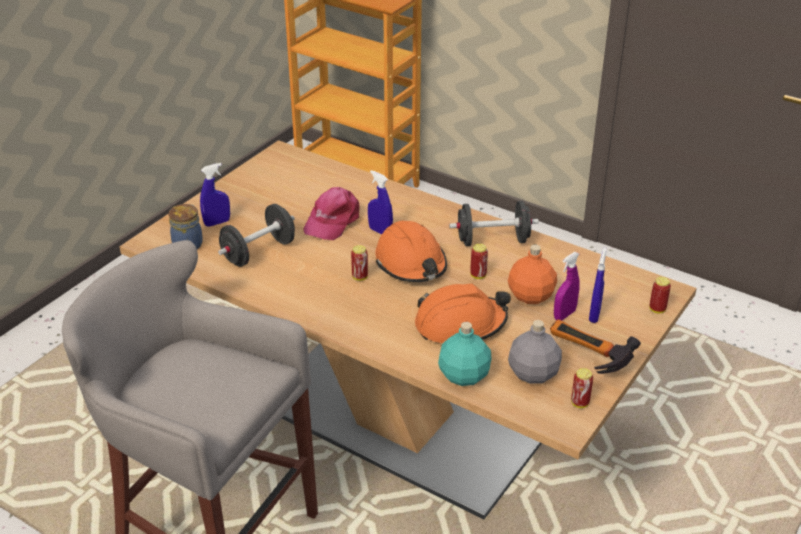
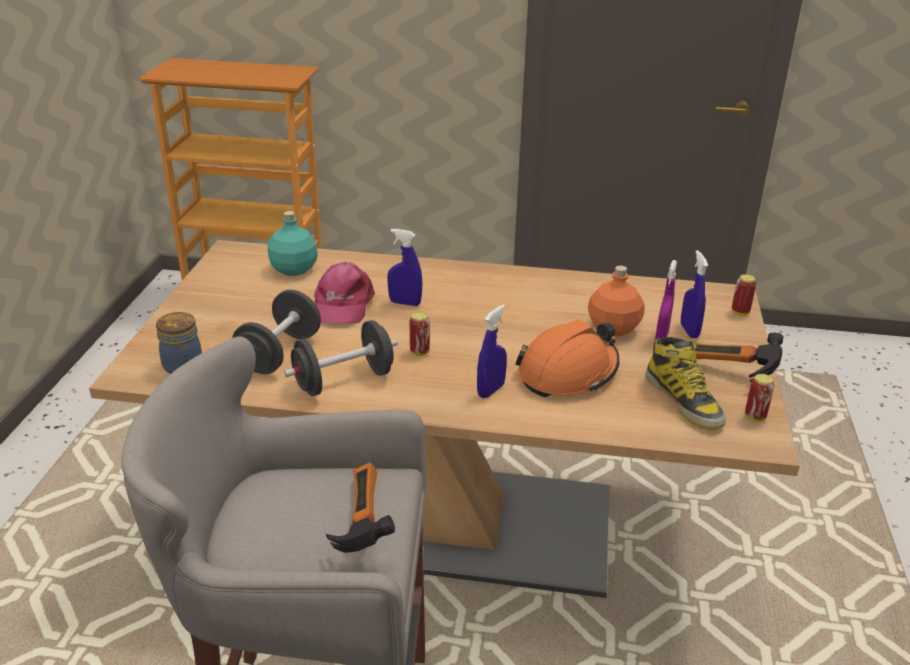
camera: 25 degrees left, 5 degrees down
blue spray bottle [200,163,230,227] -> blue spray bottle moved to [477,305,507,398]
orange hard hat [375,221,447,282] -> none
turquoise bottle [438,322,492,386] -> turquoise bottle moved to [268,211,318,276]
black dumbbell [449,201,539,246] -> black dumbbell moved to [284,320,398,396]
can [470,244,488,279] -> none
grey bottle [508,320,562,384] -> boot [645,337,726,429]
none -> hammer [326,463,395,553]

